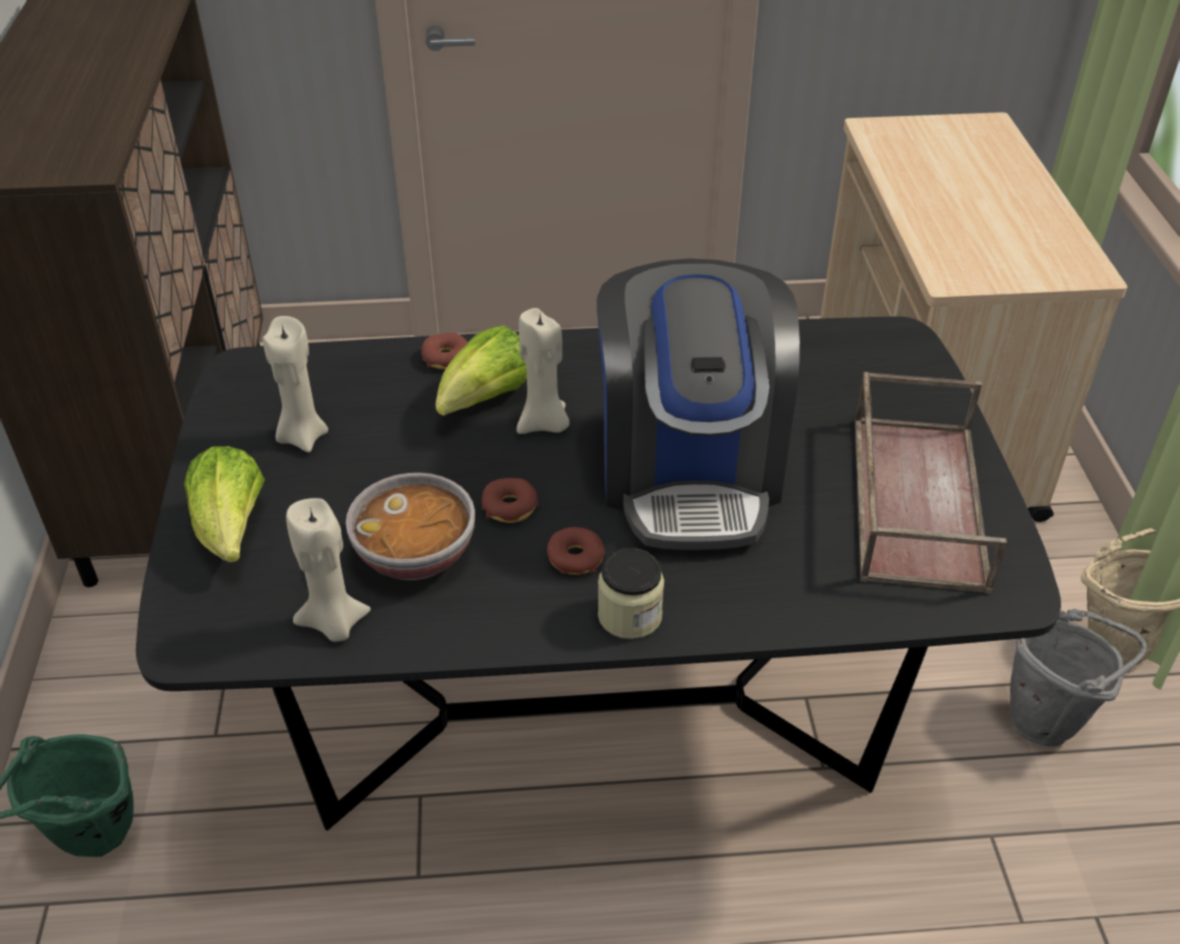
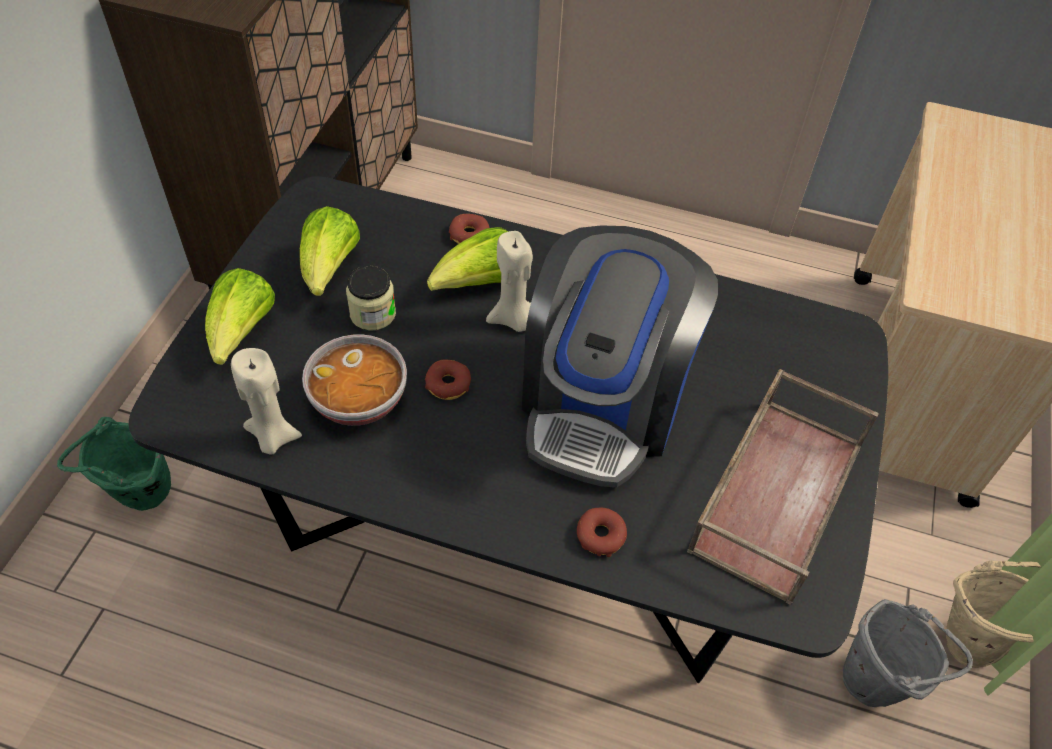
camera: 20 degrees right, 10 degrees up
beige candle [263,316,328,453] -> lettuce [300,206,360,296]
donut [547,527,605,575] -> donut moved to [577,508,627,557]
jar [598,548,664,639] -> jar moved to [346,266,396,331]

